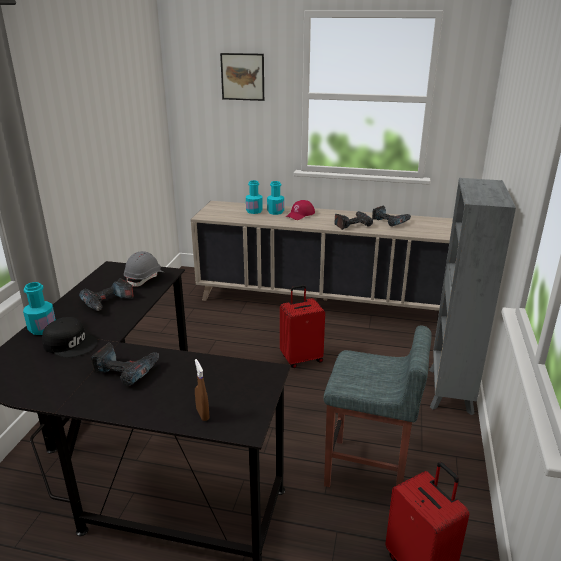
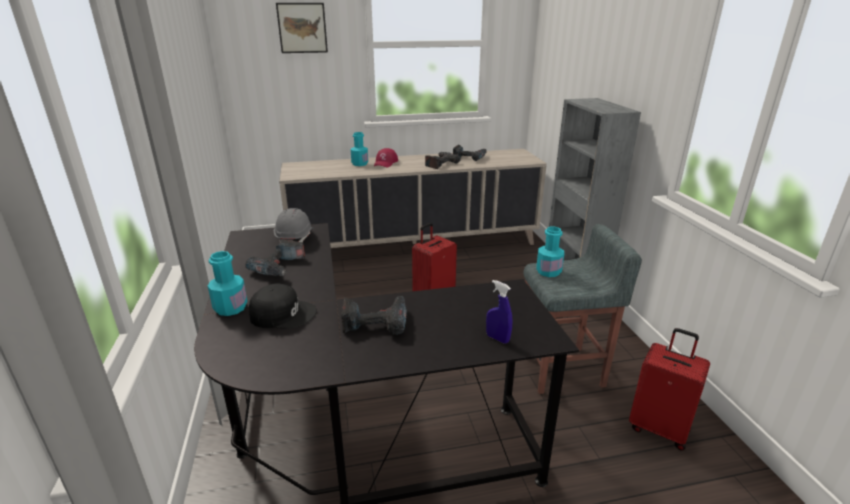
camera: 25 degrees left, 0 degrees up
brown spray bottle [195,359,209,421] -> blue spray bottle [486,280,512,344]
turquoise bottle [246,180,263,214] -> turquoise bottle moved to [536,226,564,277]

